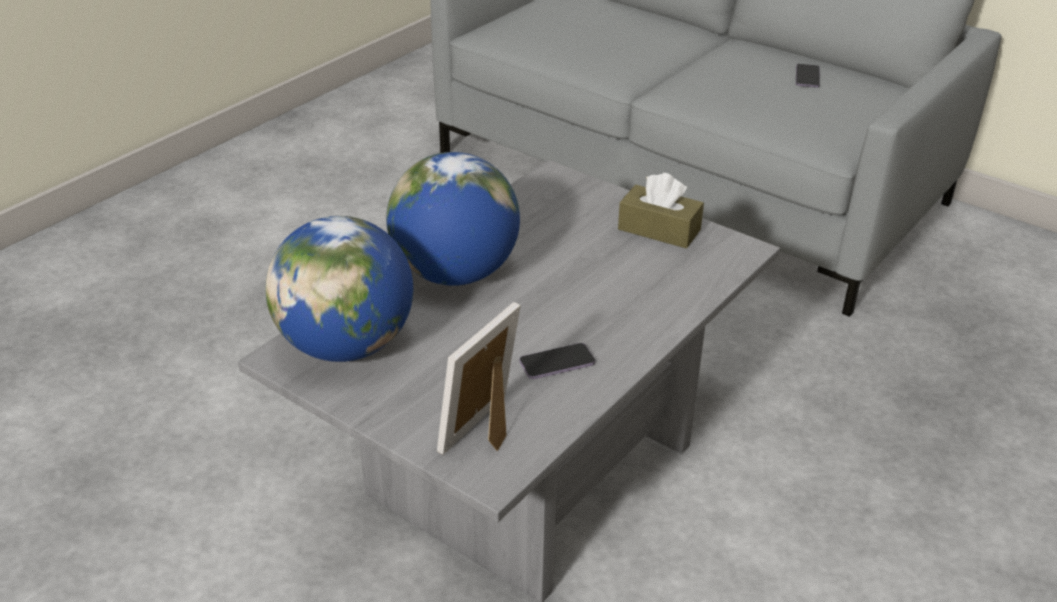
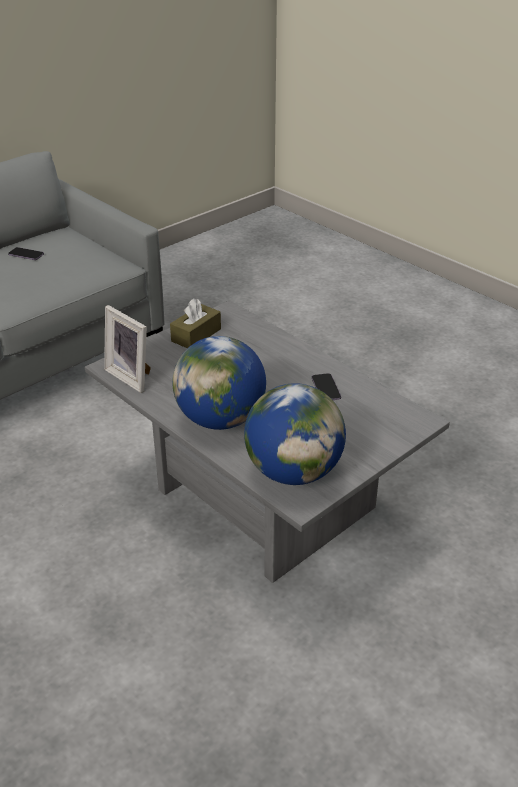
camera: 80 degrees left, 0 degrees up
picture frame [437,302,521,455] -> picture frame moved to [104,305,151,393]

